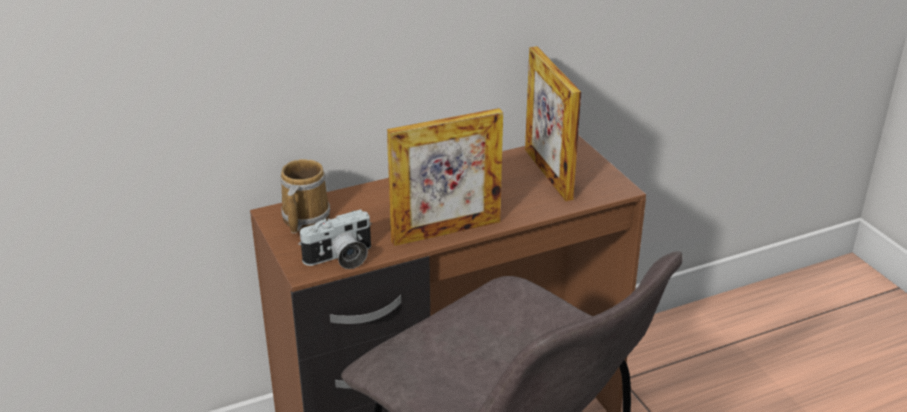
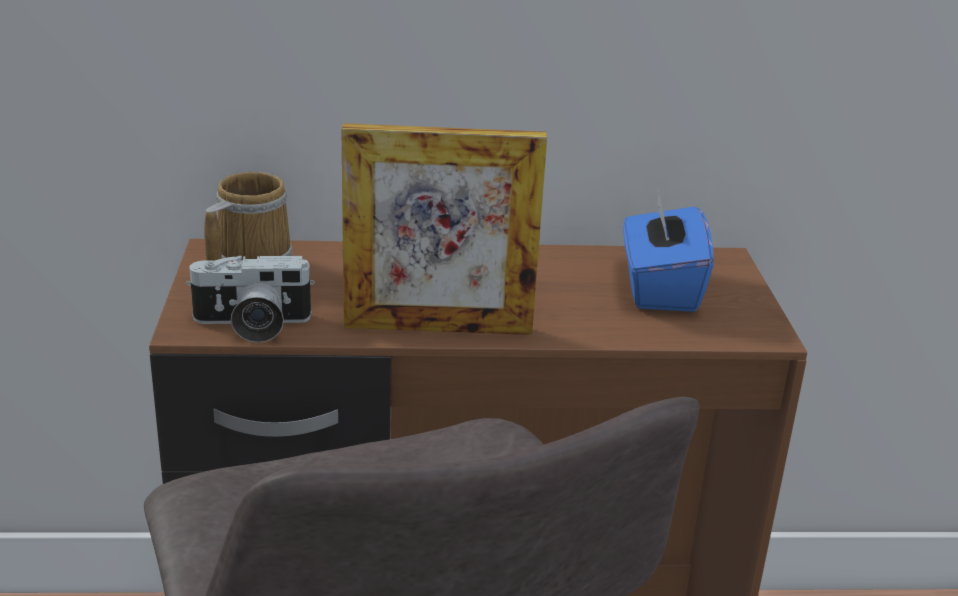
camera: 20 degrees right, 5 degrees down
picture frame [525,46,581,201] -> blue tissue box [623,190,714,312]

